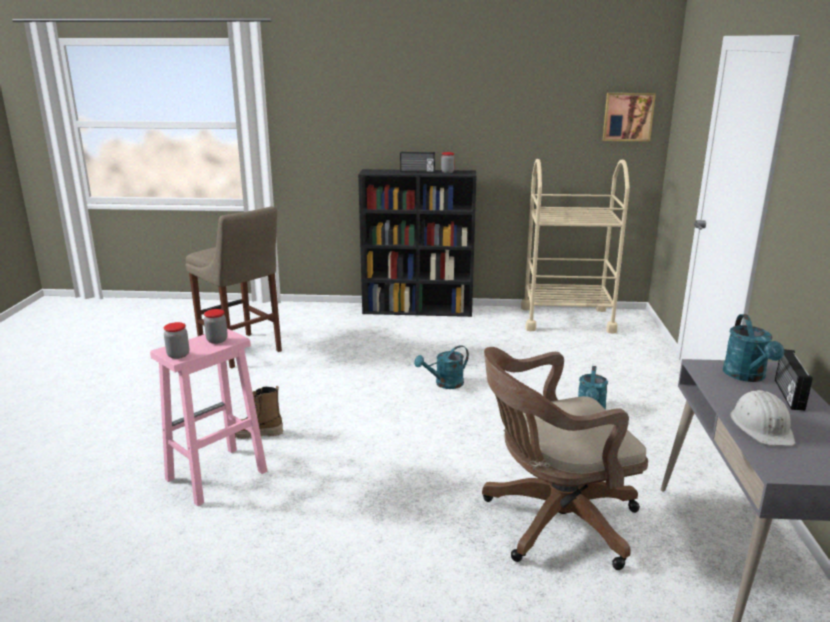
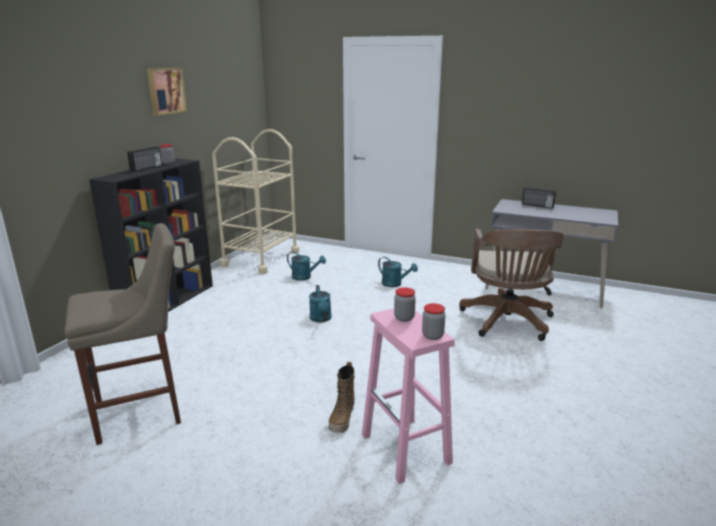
camera: 70 degrees left, 0 degrees up
picture [602,93,656,141] -> picture moved to [147,68,187,115]
turquoise watering can [723,314,784,382] -> turquoise watering can moved to [287,251,326,281]
white hard hat [730,390,795,446] -> none

